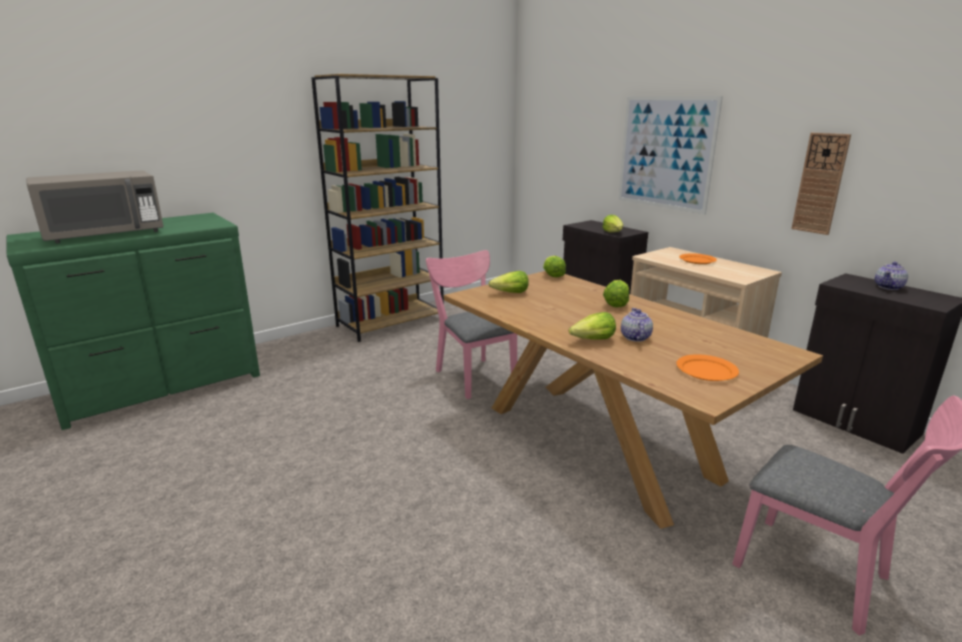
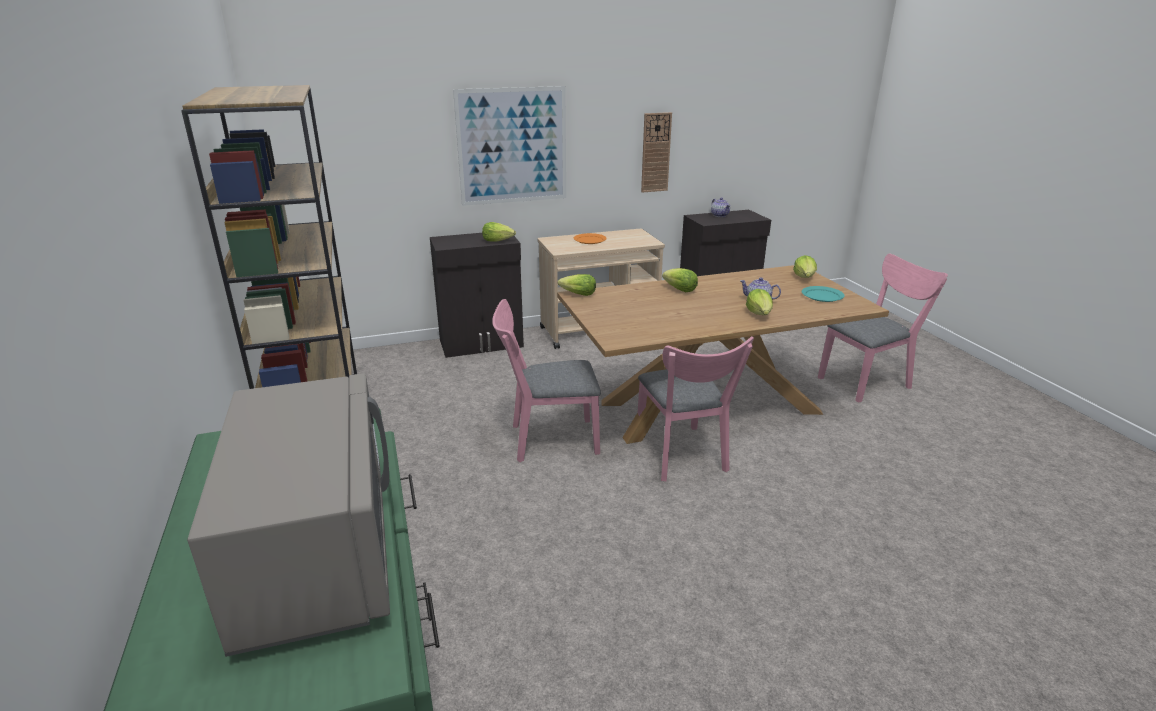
camera: 70 degrees left, 5 degrees up
lettuce [489,271,529,293] -> lettuce moved to [793,255,817,278]
orange plate [676,354,739,381] -> turquoise plate [802,286,844,302]
none -> pink chair [638,336,754,481]

